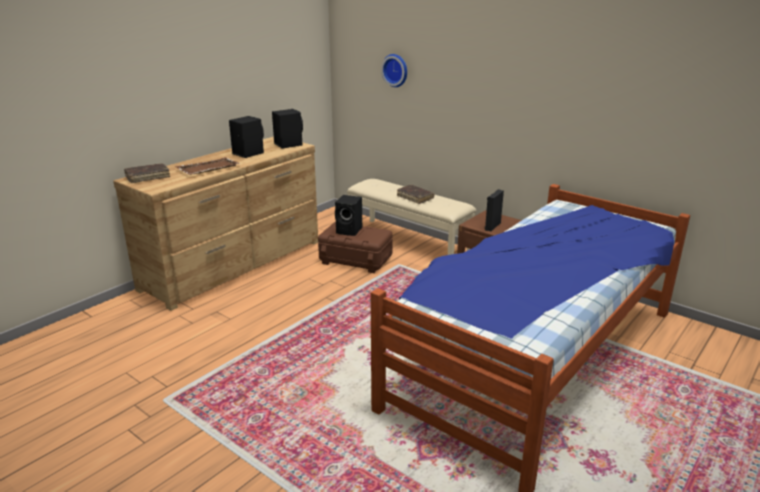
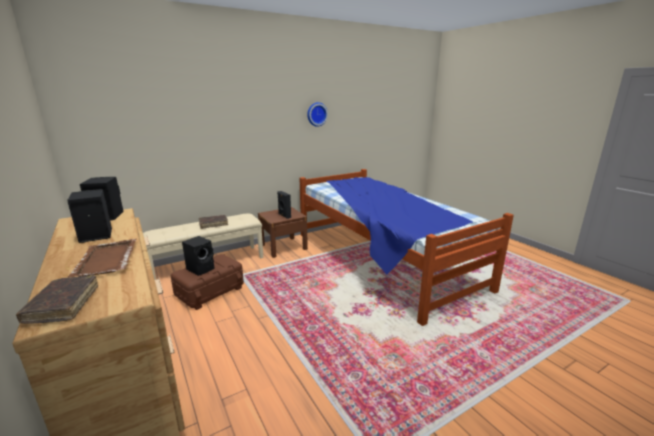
camera: 70 degrees left, 5 degrees down
wall clock [381,54,407,87] -> wall clock moved to [307,102,328,127]

